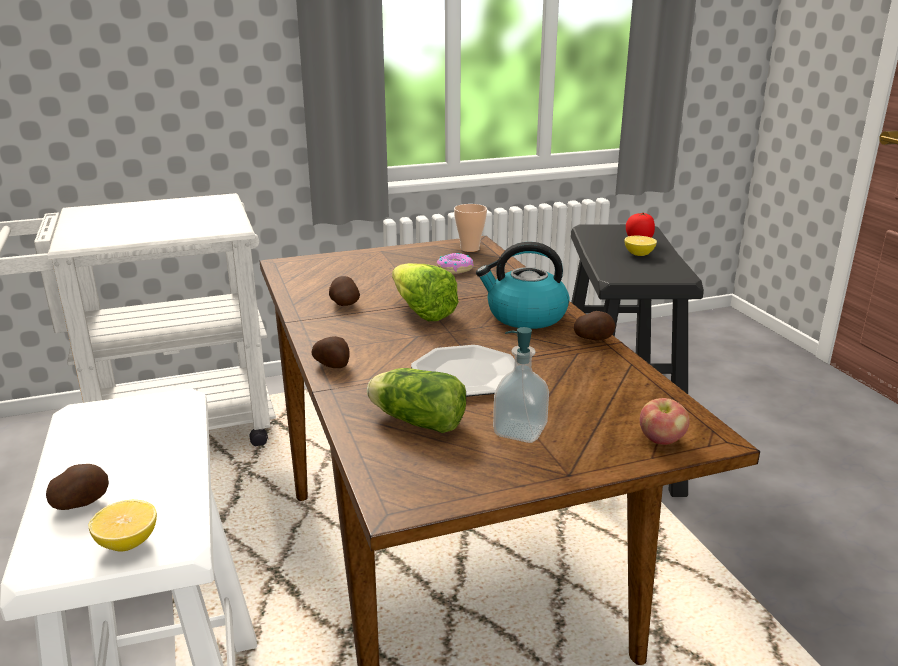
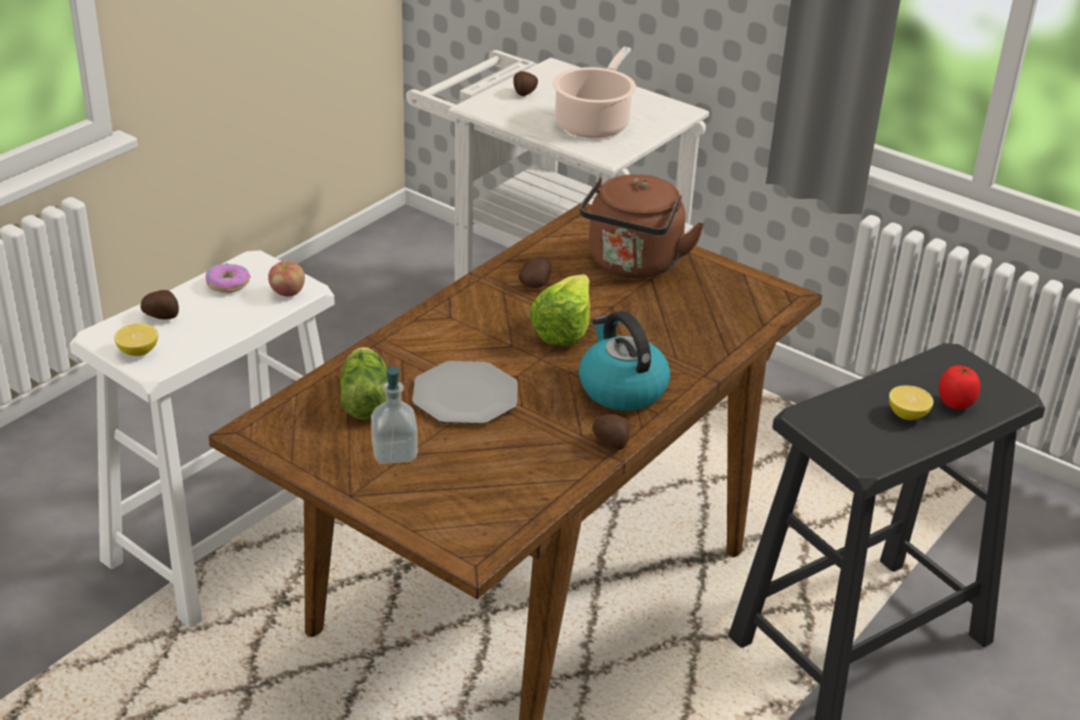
camera: 55 degrees right, 10 degrees up
potato [312,336,350,368] -> potato moved to [513,71,538,96]
donut [437,253,474,274] -> donut moved to [205,263,250,293]
cup [454,204,487,252] -> none
apple [640,398,690,445] -> apple moved to [268,261,305,297]
none -> cooking pot [553,47,636,138]
none -> brown kettle [579,174,705,278]

